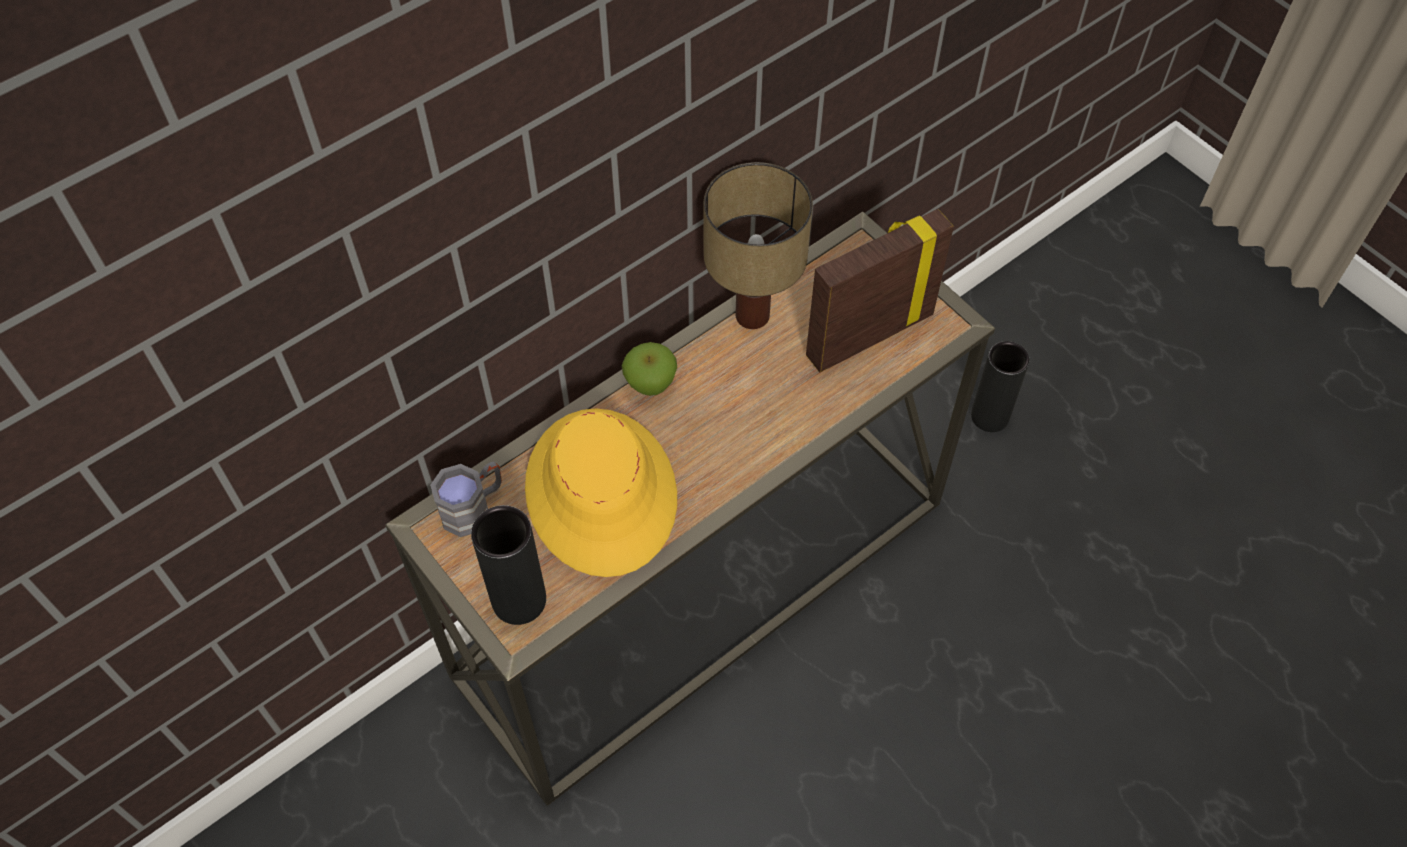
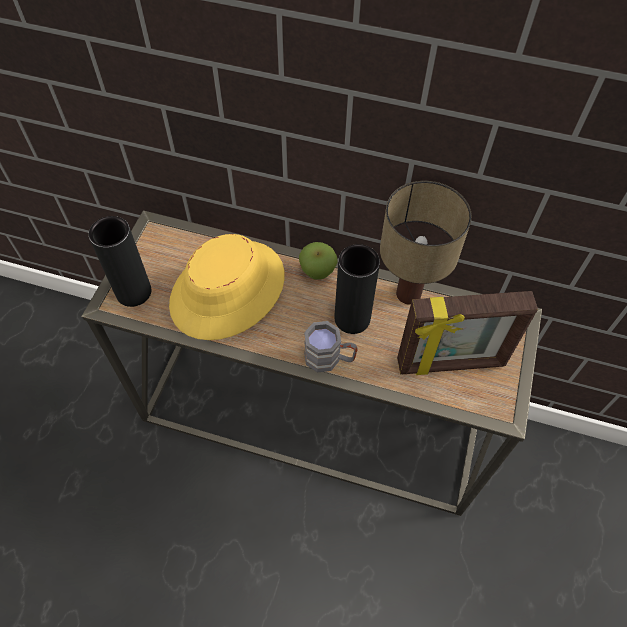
camera: 55 degrees right, 0 degrees up
grey mug [430,462,502,537] -> grey mug moved to [304,321,358,373]
picture frame [806,209,954,372] -> picture frame turned 150 degrees clockwise [397,291,538,375]
black vase [971,341,1030,432] -> black vase moved to [334,244,380,334]

